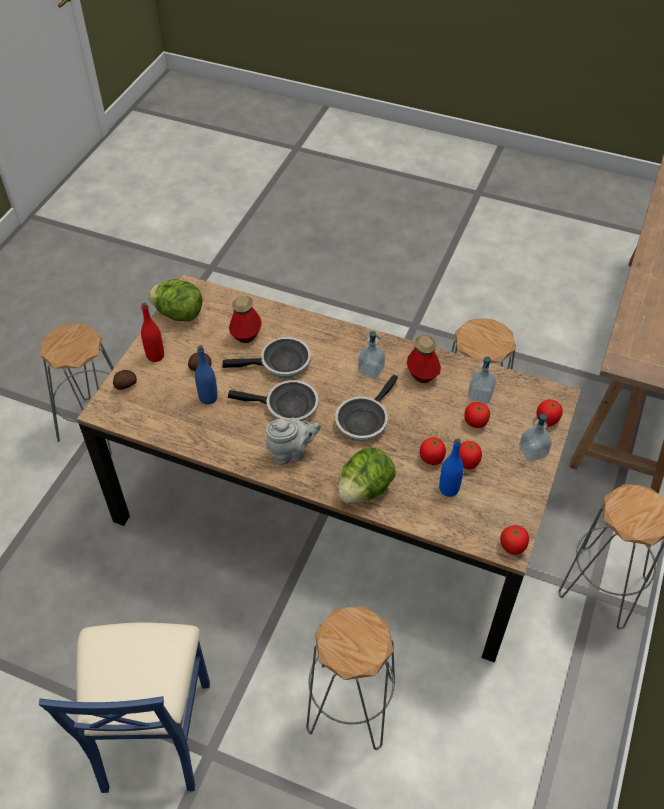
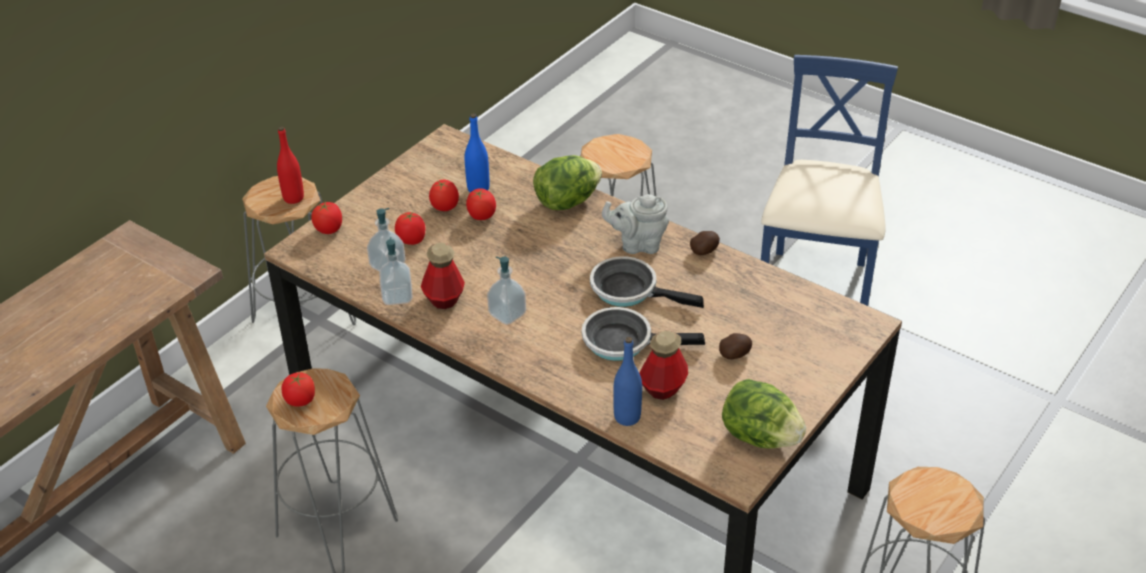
camera: 165 degrees left, 10 degrees down
potato [113,370,137,390] -> potato moved to [690,231,720,255]
red bottle [141,303,164,362] -> red bottle moved to [277,126,304,204]
blue bottle [195,345,218,405] -> blue bottle moved to [613,337,642,426]
frying pan [335,375,398,441] -> none
tomato [500,525,529,555] -> tomato moved to [282,373,315,407]
soap dispenser [519,414,552,462] -> soap dispenser moved to [379,237,413,305]

